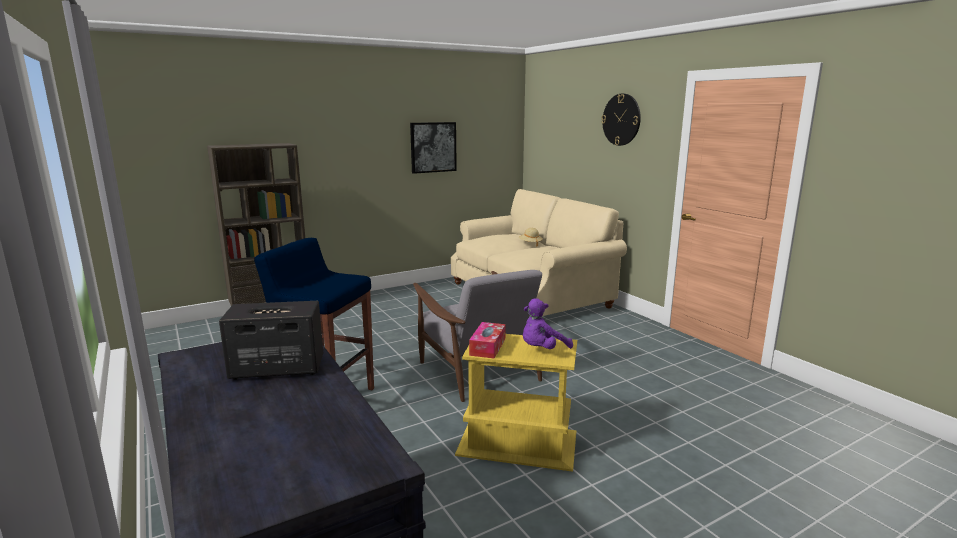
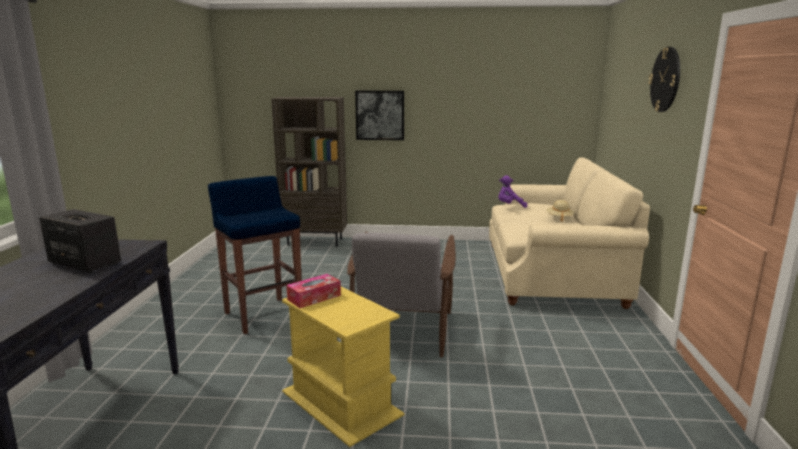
camera: 35 degrees right, 0 degrees up
picture [410,122,457,174] -> picture moved to [355,91,404,140]
purple plush toy [523,298,573,349] -> purple plush toy moved to [498,175,527,208]

